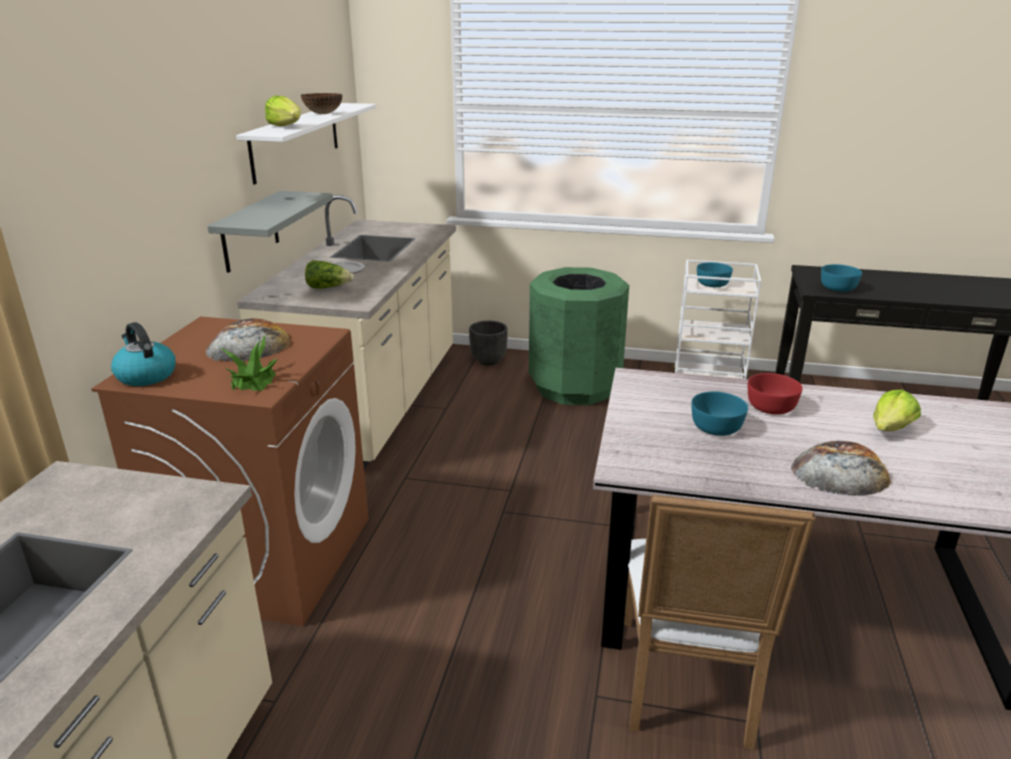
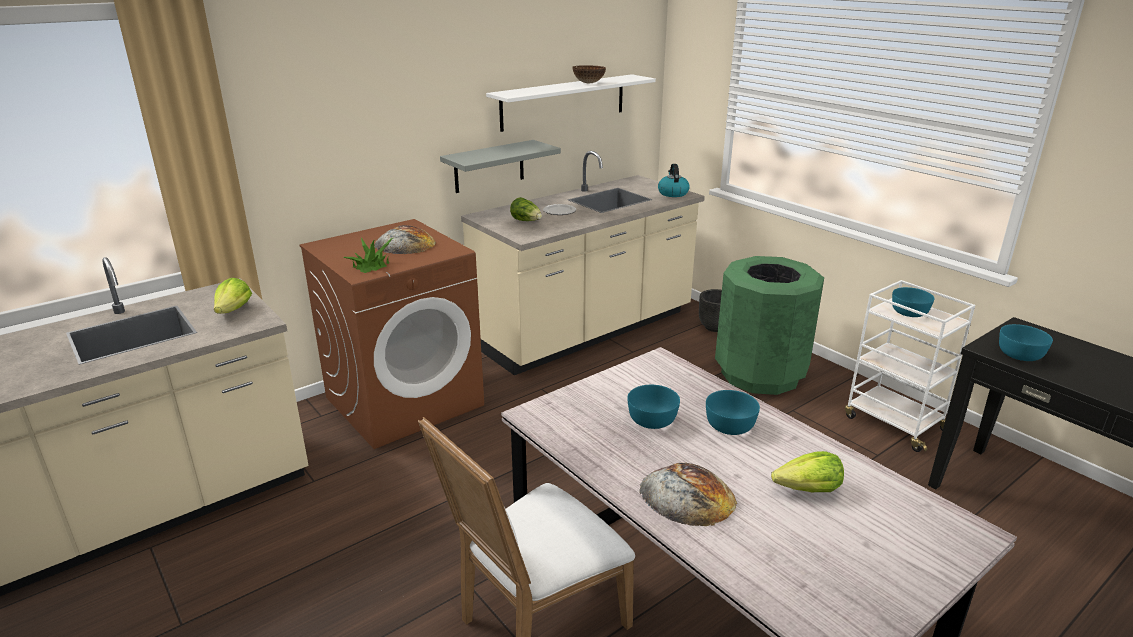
camera: 40 degrees right, 0 degrees up
kettle [111,322,176,386] -> kettle moved to [658,164,690,197]
lettuce [265,95,301,126] -> lettuce moved to [214,278,252,314]
red bowl [748,373,803,415] -> turquoise bowl [706,390,760,435]

